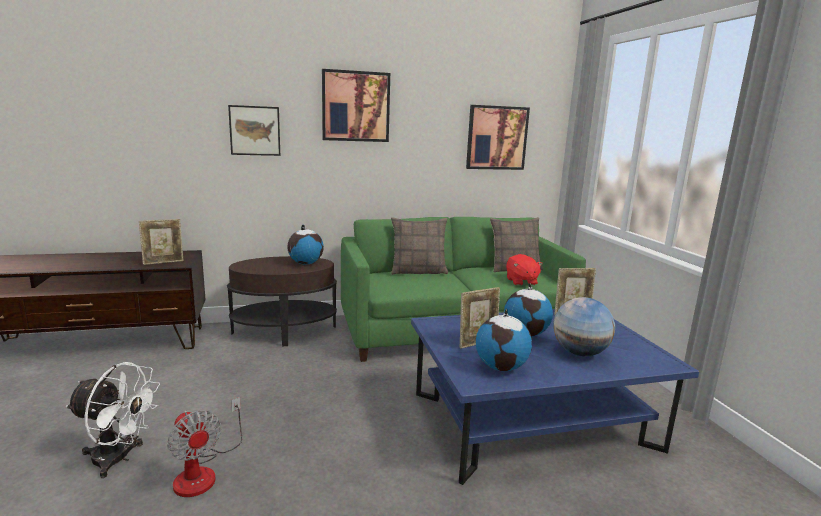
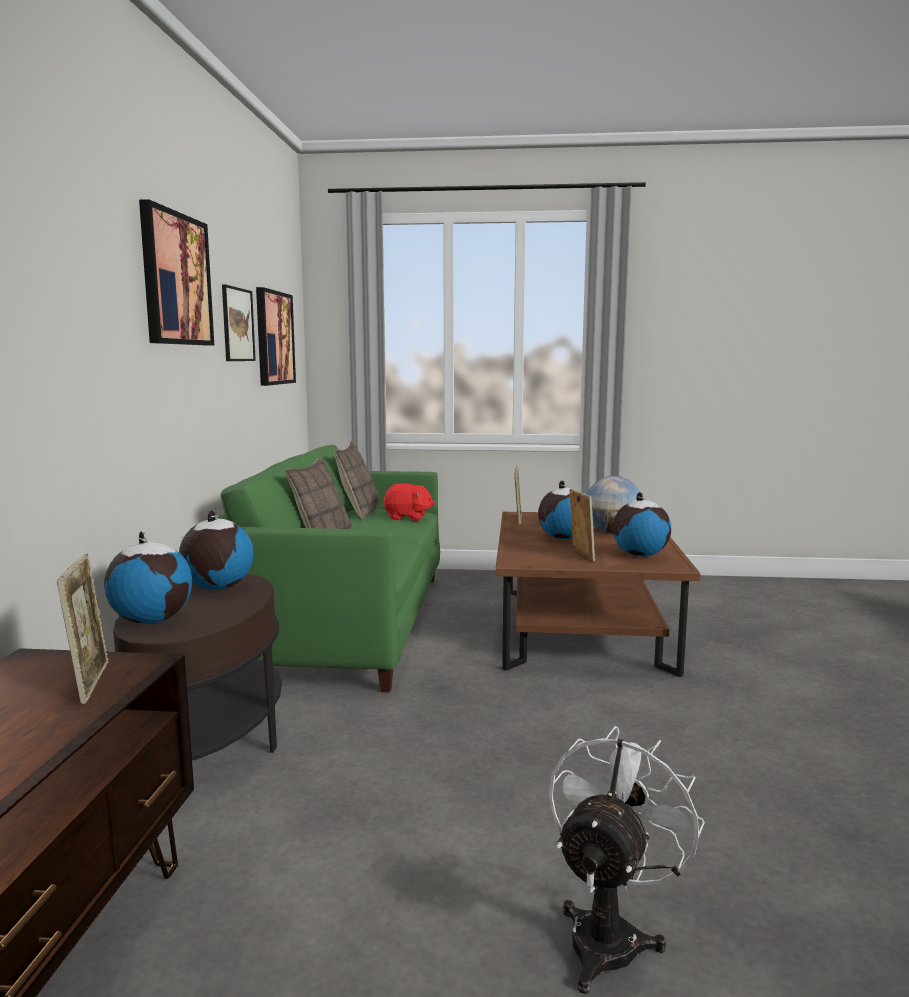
camera: 70 degrees left, 5 degrees down
fan [167,397,242,497] -> none
picture [228,105,280,156] -> picture moved to [222,284,256,361]
blue coffee table [411,309,699,485] -> brown coffee table [495,512,701,677]
none -> globe [104,531,192,624]

